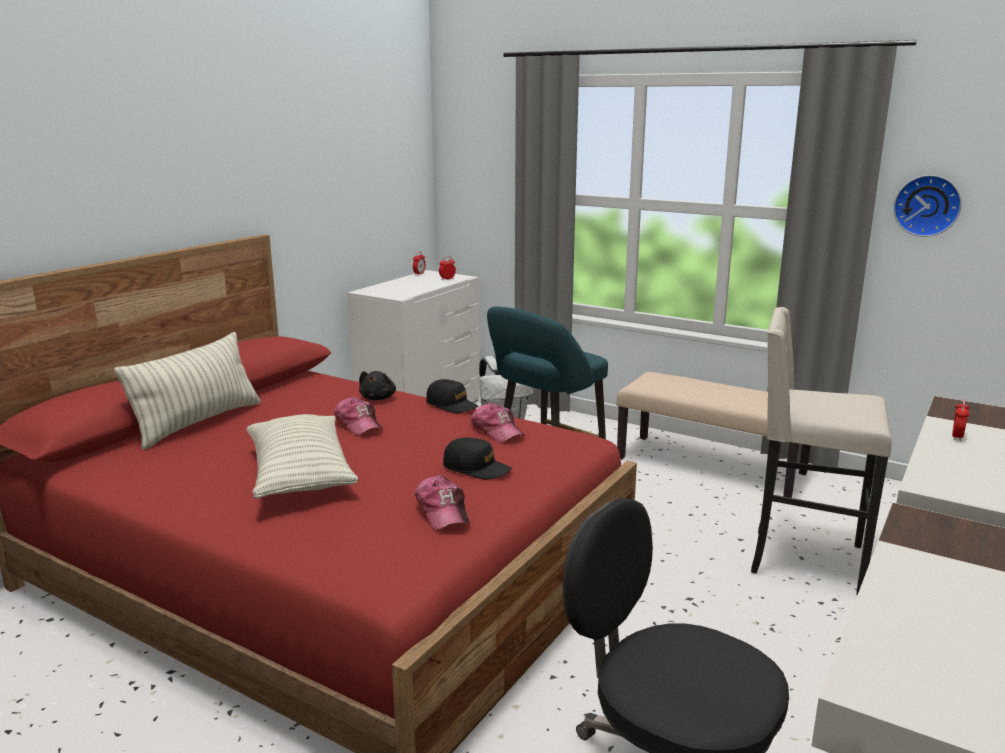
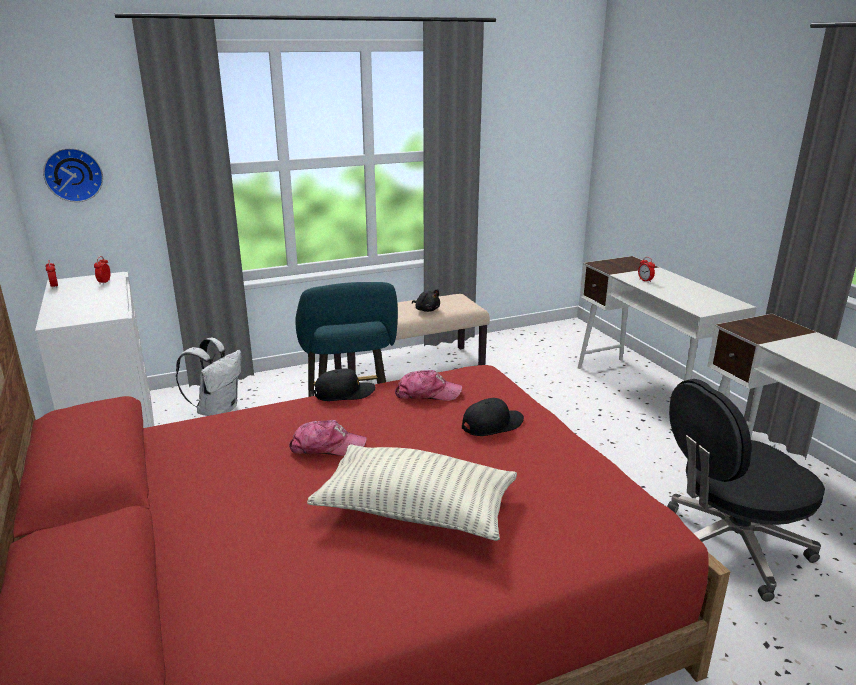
camera: 55 degrees left, 5 degrees up
pillow [114,332,261,450] -> none
black plush toy [359,371,396,400] -> black plush toy moved to [412,289,440,312]
cap [415,475,470,530] -> none
beige stool [751,307,892,595] -> none
wall clock [893,175,962,237] -> wall clock moved to [43,148,103,202]

